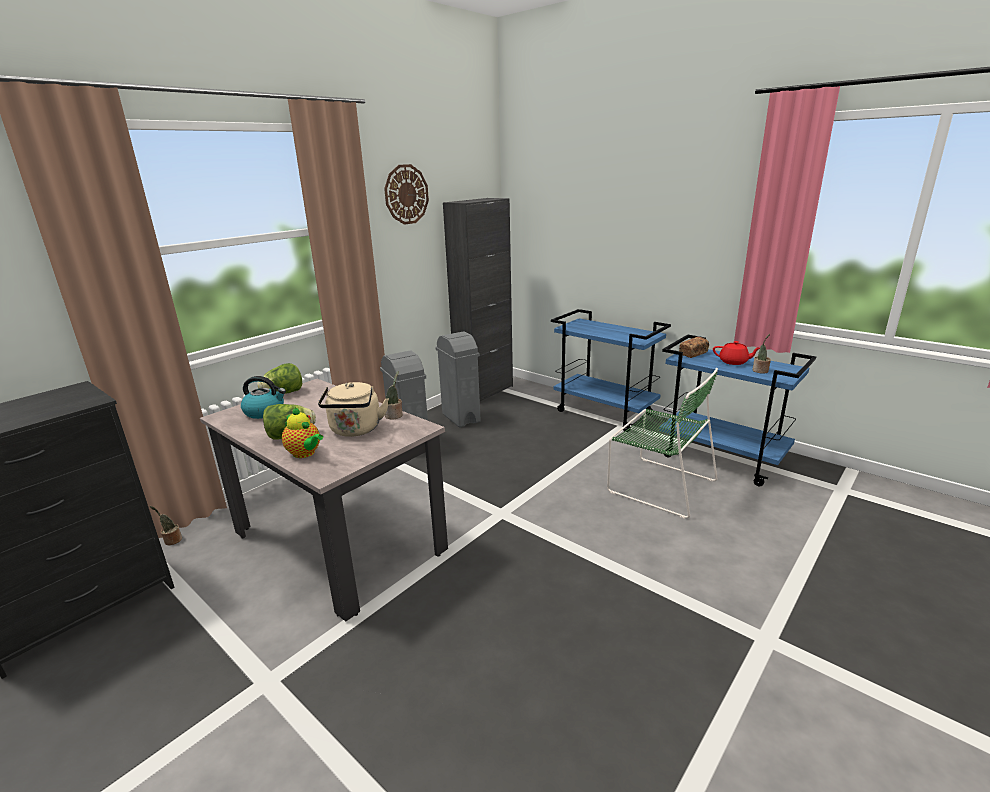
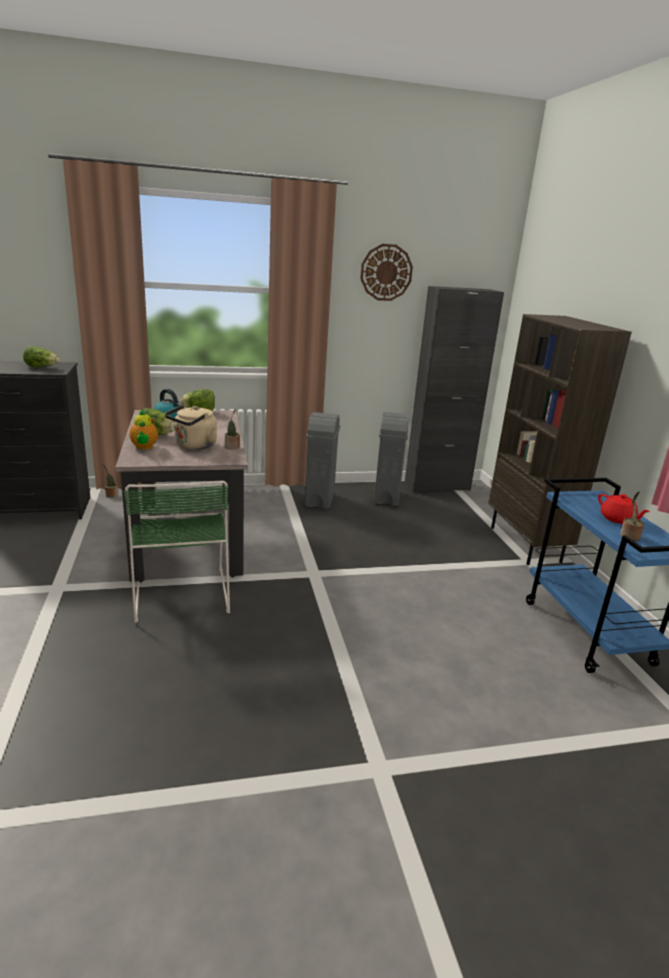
camera: 35 degrees right, 0 degrees up
blue cart [551,309,671,432] -> brown bookcase [488,314,632,565]
green chair [607,368,718,519] -> green chair moved to [124,481,230,623]
bread [679,337,709,358] -> none
none -> lettuce [23,346,60,367]

